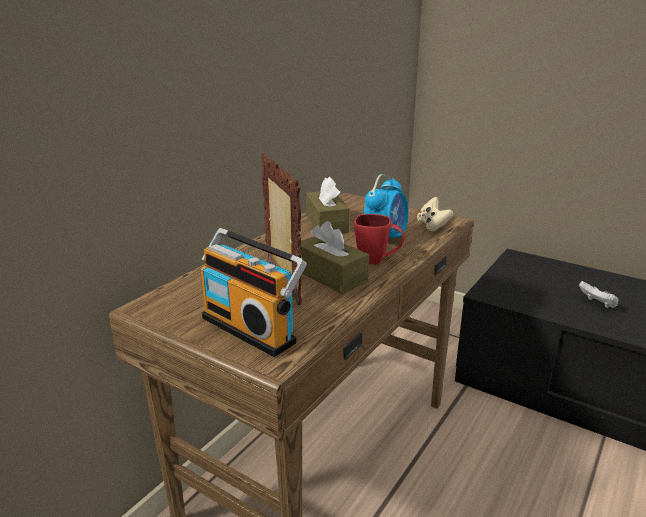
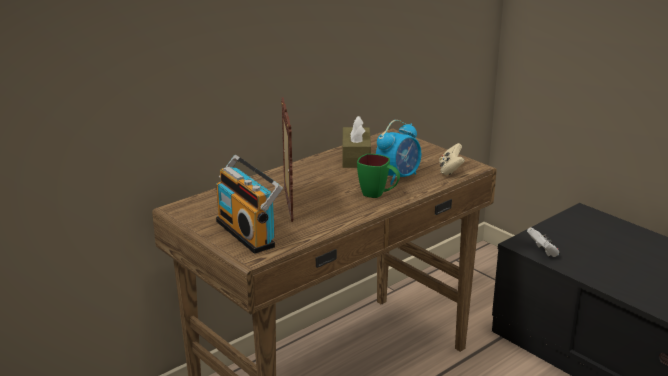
camera: 15 degrees right, 0 degrees up
brown tissue box [299,221,369,294] -> none
red mug [354,214,405,264] -> green mug [357,154,400,198]
white game controller [579,281,618,308] -> white game controller moved to [527,227,559,257]

